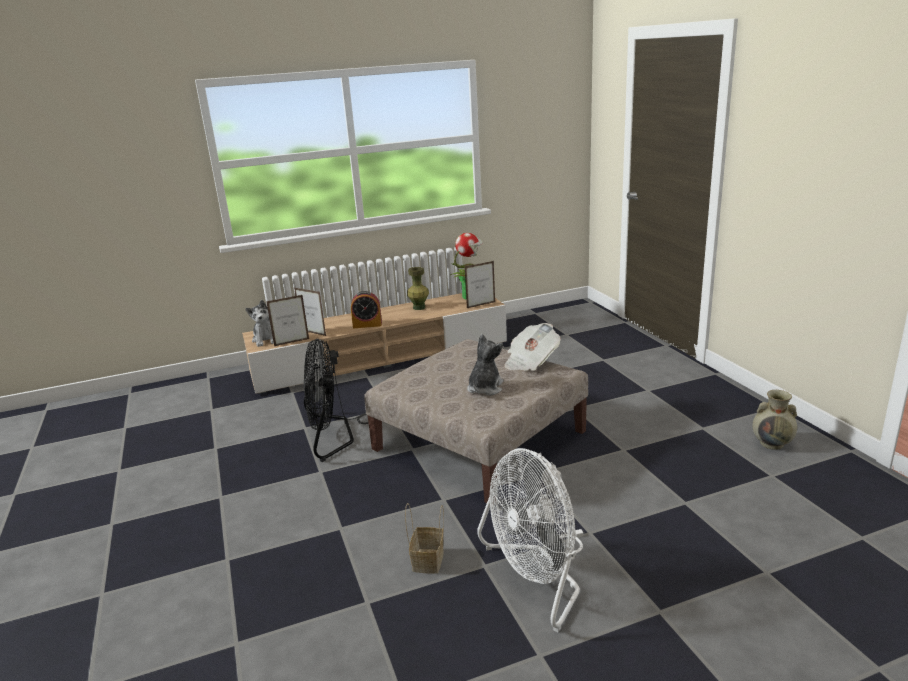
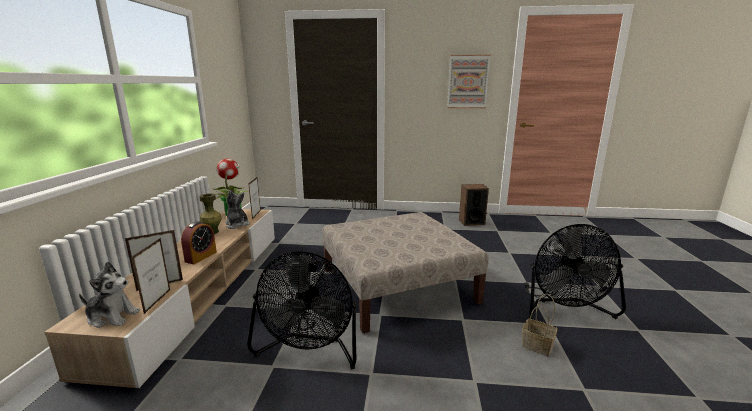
camera: 65 degrees left, 5 degrees down
plush toy [467,334,504,396] -> plush toy moved to [225,190,250,229]
white fan [477,448,584,633] -> black fan [524,224,626,319]
newspaper [504,323,560,371] -> none
beige vase [753,390,797,450] -> speaker [459,184,489,226]
none -> picture [447,55,490,108]

